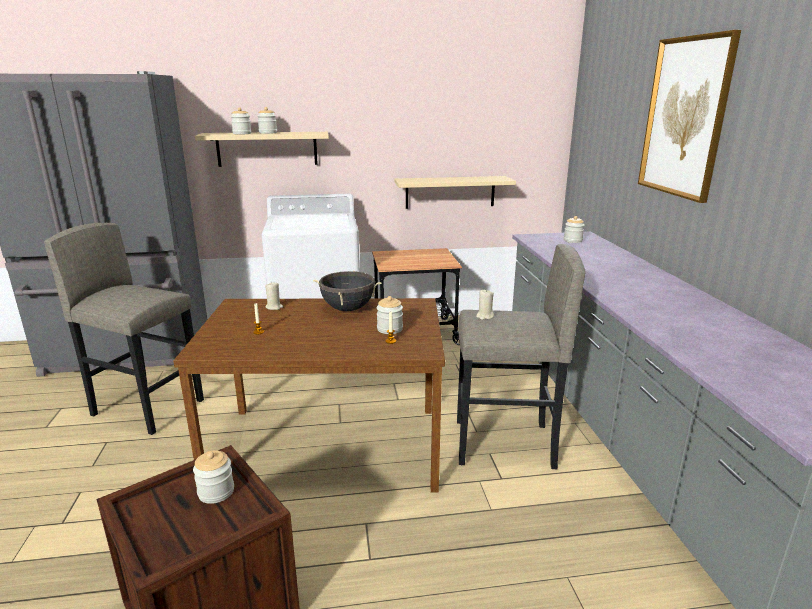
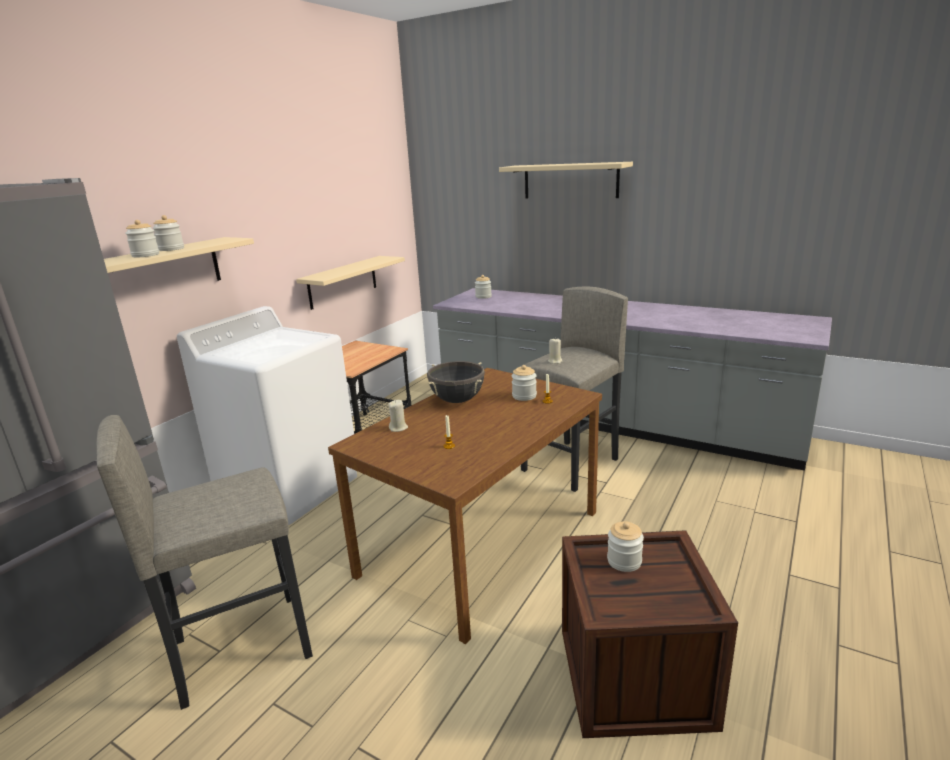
camera: 50 degrees left, 0 degrees up
picture [638,30,741,203] -> beige shelf [499,162,633,199]

